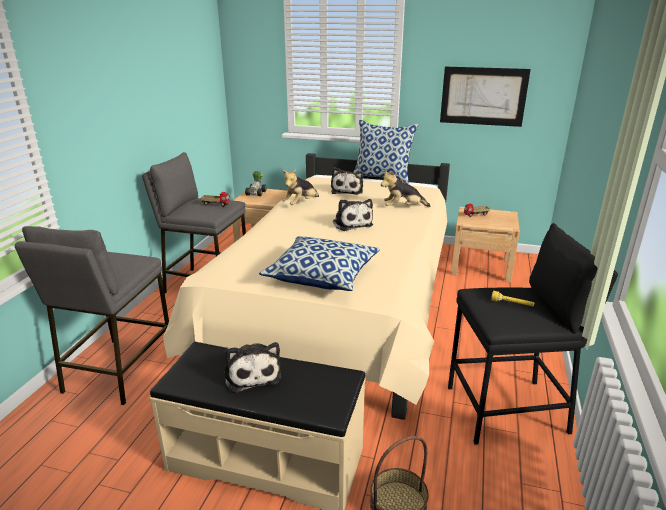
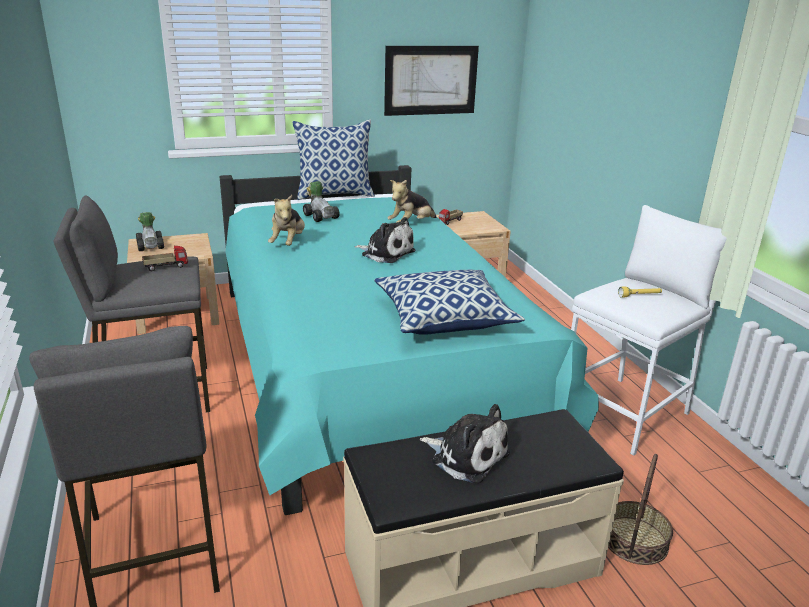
camera: 35 degrees left, 0 degrees up
beige bed [163,153,450,420] -> turquoise bed [220,165,599,515]
plush toy [331,167,363,195] -> toy car [303,181,340,222]
black stool [448,223,618,445] -> white stool [571,205,726,456]

